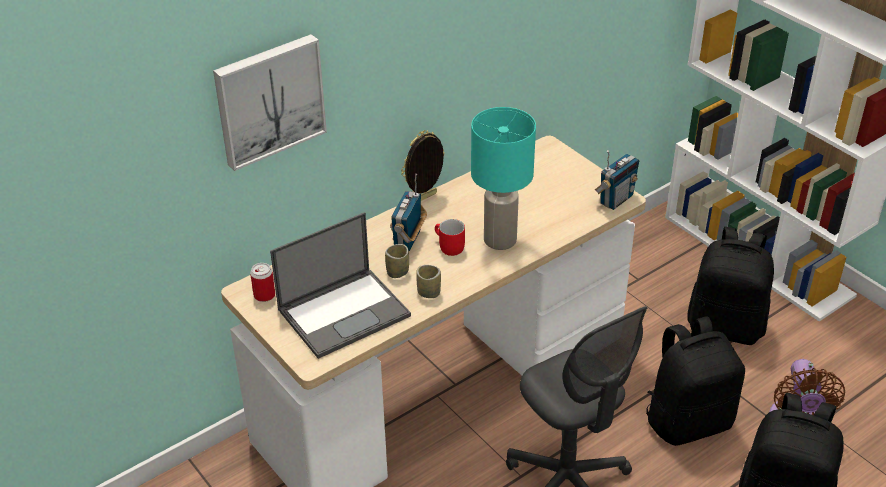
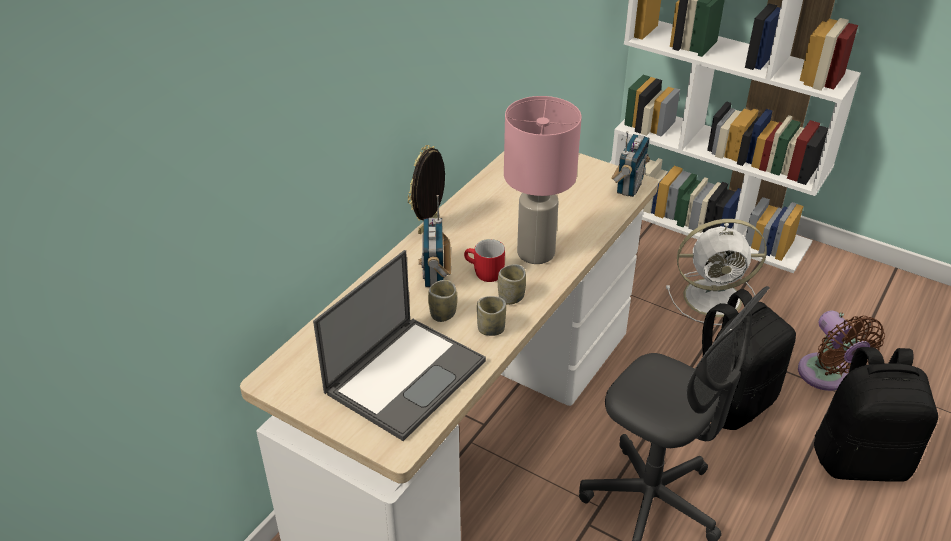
camera: 20 degrees left, 0 degrees up
picture [213,34,327,171] -> none
can [250,263,275,302] -> none
turquoise table lamp [471,107,536,250] -> pink table lamp [504,96,582,264]
black backpack [687,227,774,345] -> white fan [666,219,767,325]
none -> cup [498,264,526,305]

